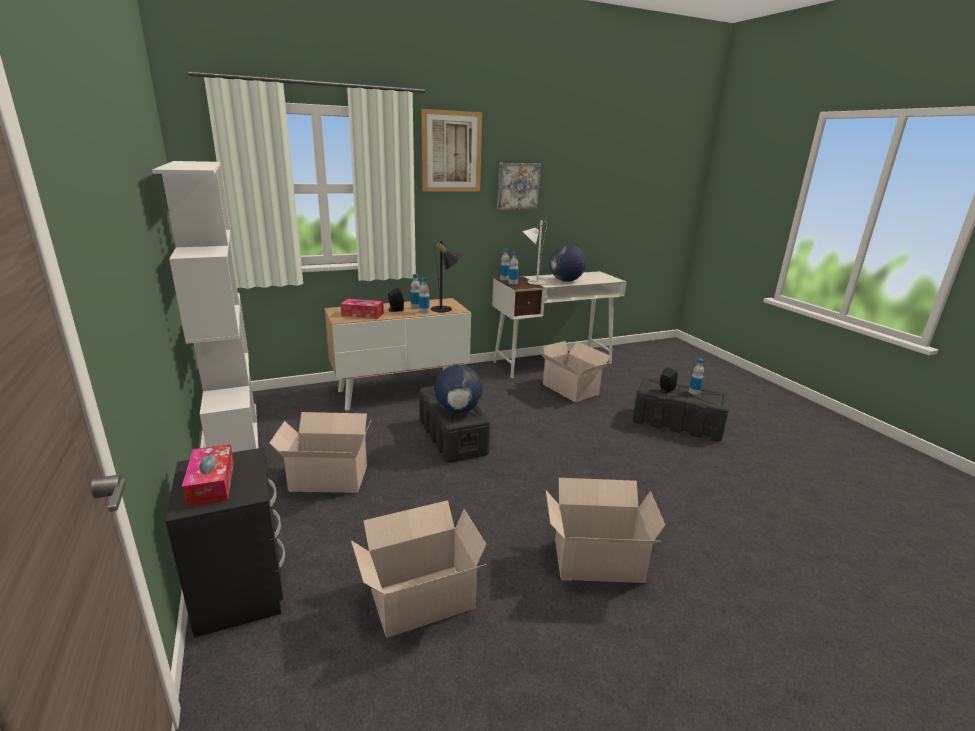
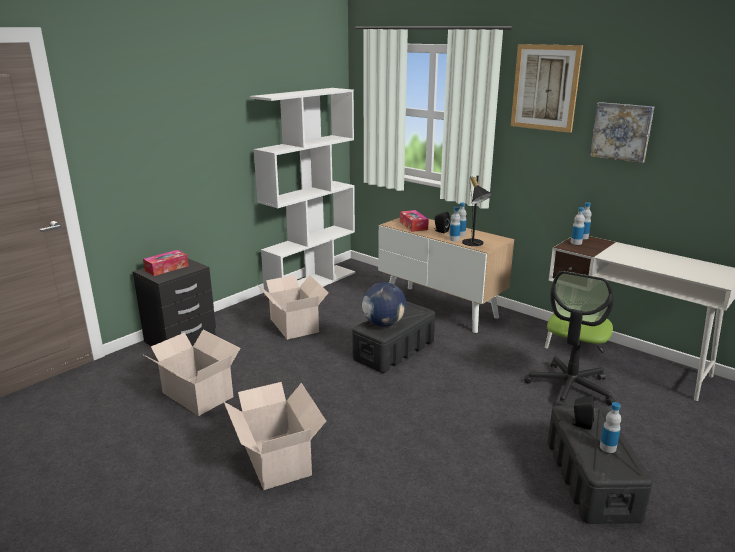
camera: 65 degrees right, 0 degrees up
white table lamp [522,220,547,285] -> none
cardboard box [538,341,611,402] -> office chair [524,271,615,406]
globe [550,245,586,282] -> none

